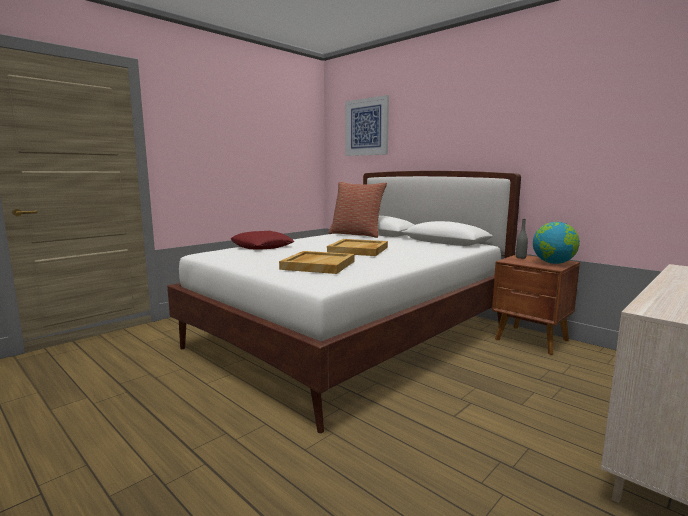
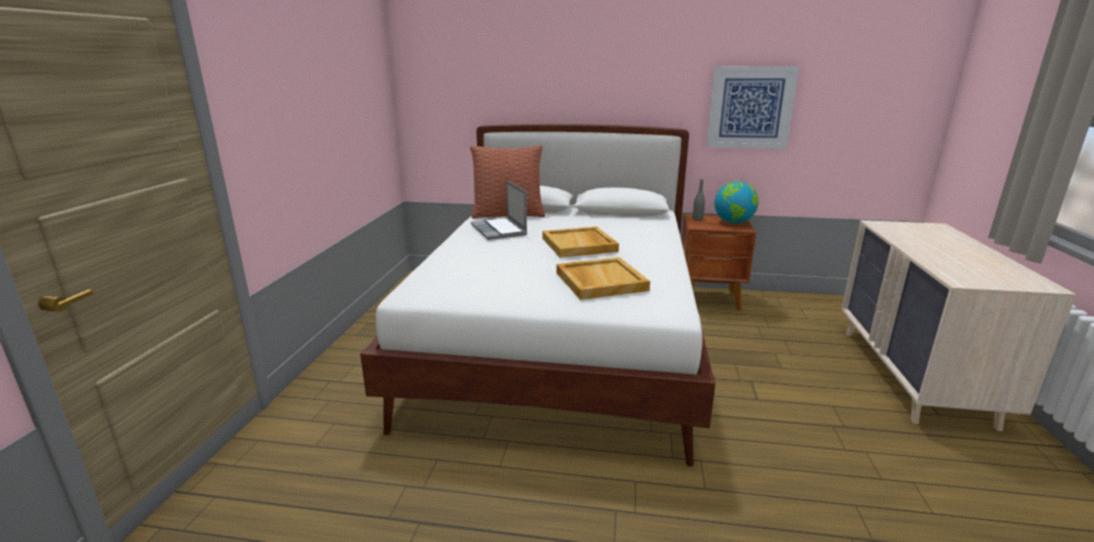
camera: 35 degrees left, 10 degrees up
red pillow [231,231,294,250] -> none
picture [345,95,389,156] -> picture moved to [707,66,799,149]
none -> laptop [471,180,527,240]

